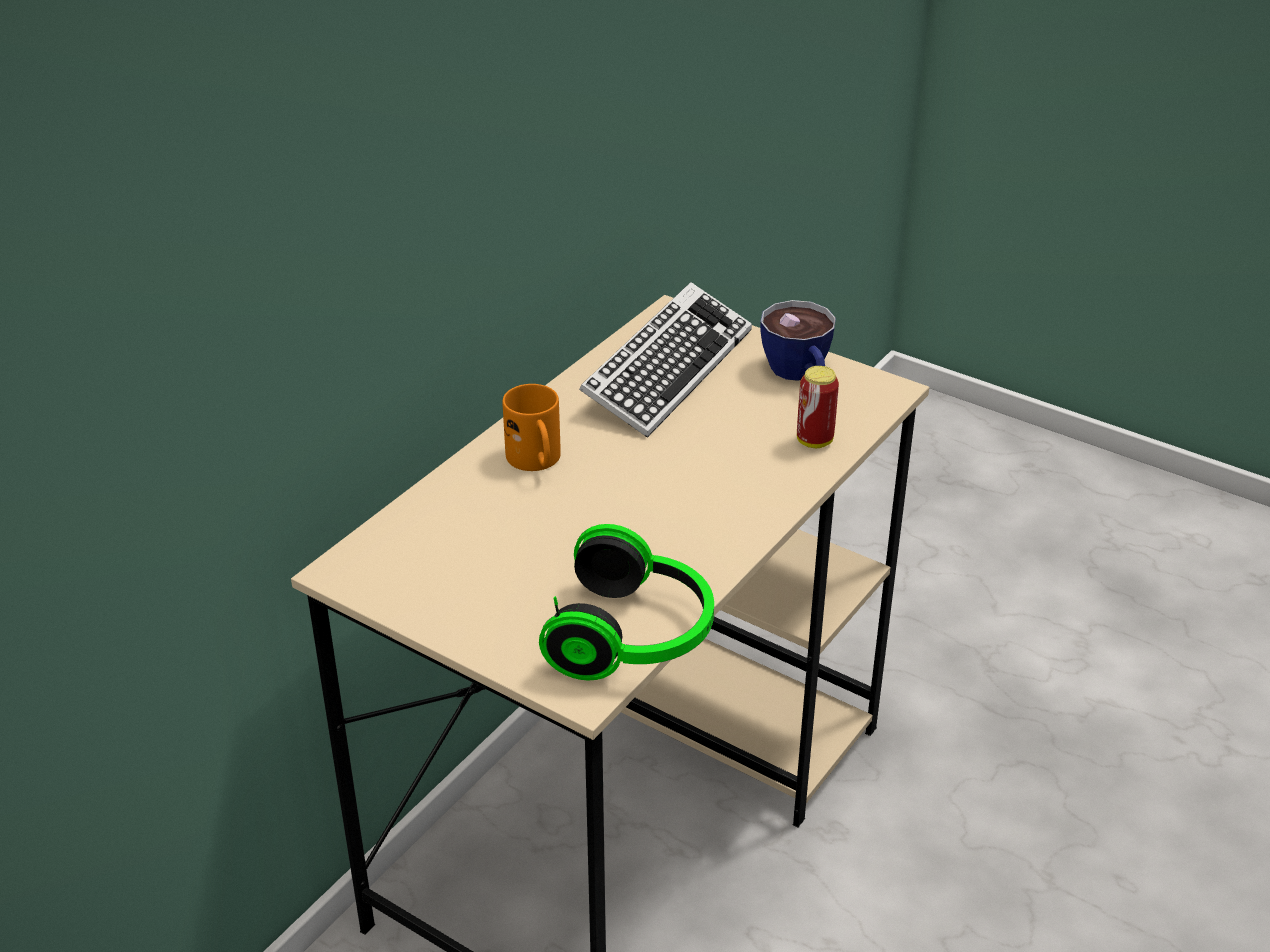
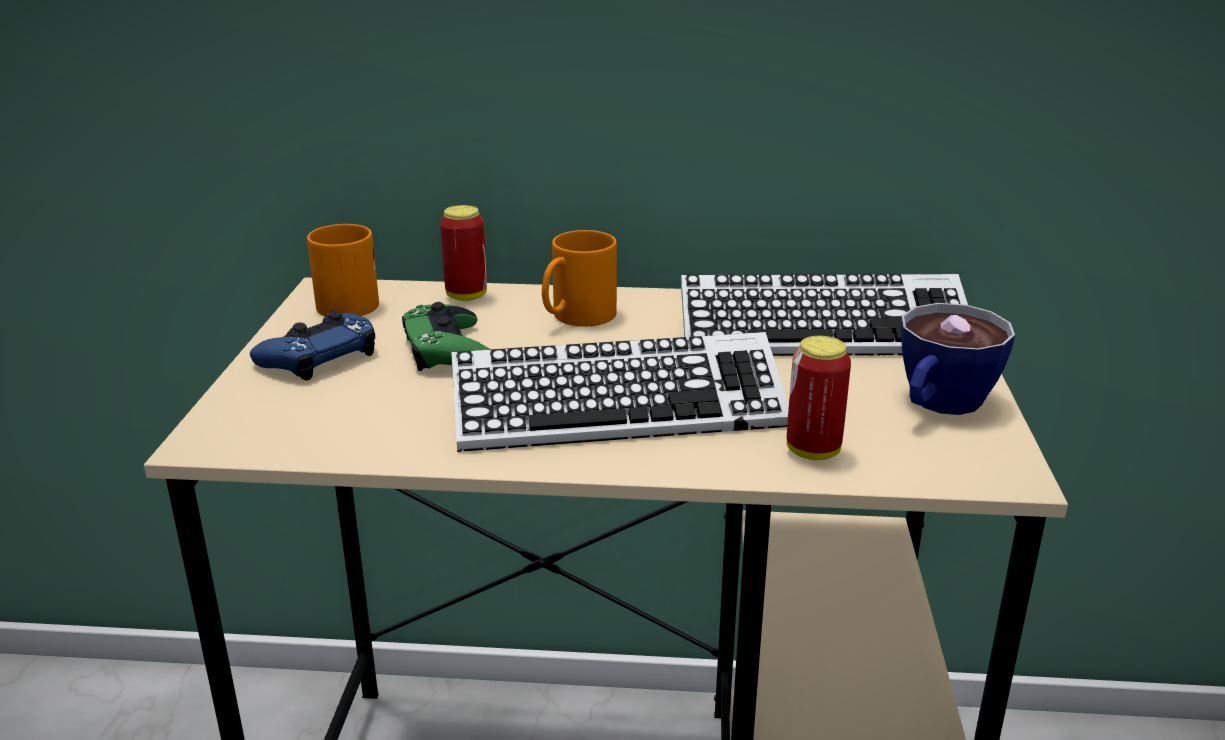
camera: 60 degrees right, 10 degrees down
headphones [539,524,714,681] -> none
none -> blue game controller [250,310,375,381]
none -> orange mug [307,224,379,316]
none -> green game controller [402,302,491,371]
none -> can [440,205,487,301]
none -> keyboard [451,332,789,452]

